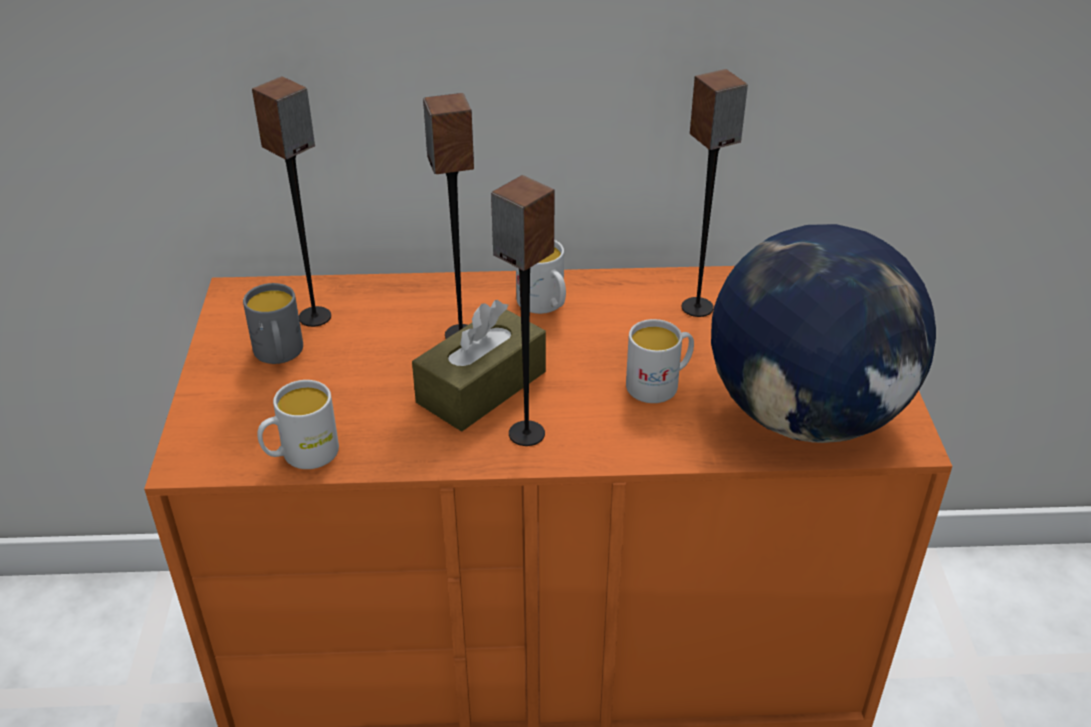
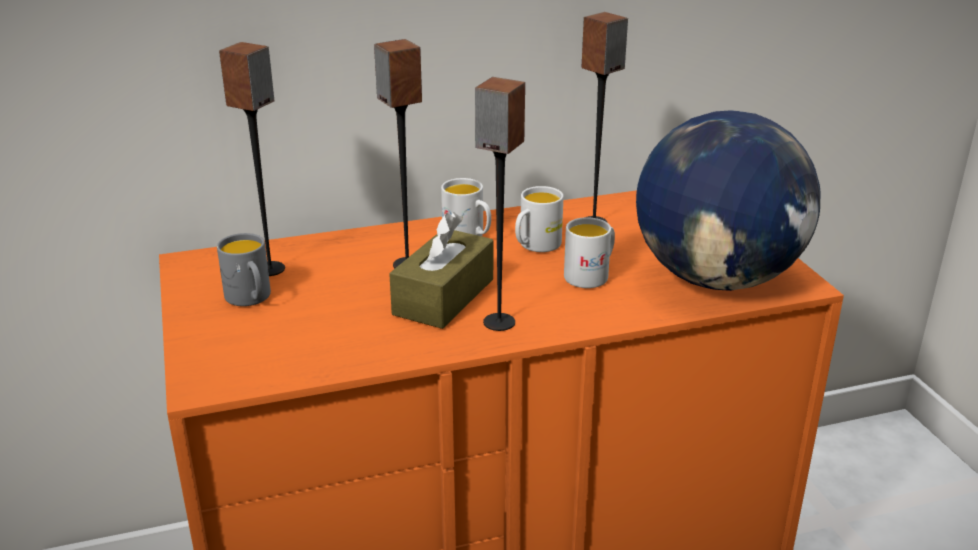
camera: 15 degrees left, 10 degrees down
white mug [257,380,339,469] -> white mug moved to [515,186,564,252]

